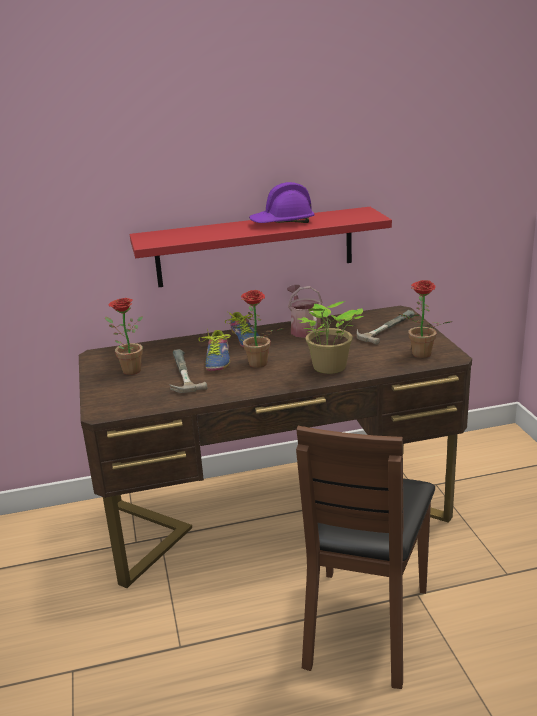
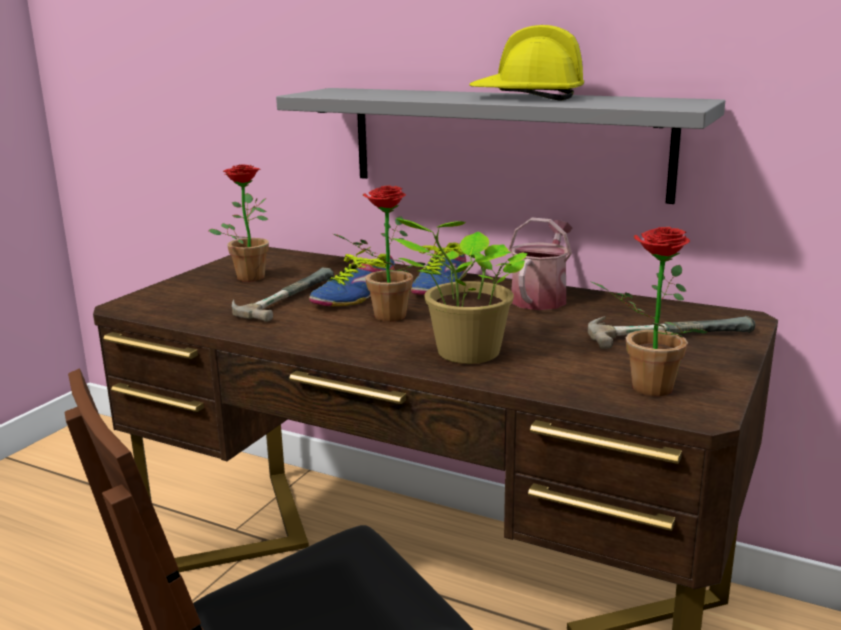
camera: 40 degrees right, 5 degrees down
red shelf [130,207,392,287] -> grey shelf [276,88,725,204]
purple hard hat [249,182,315,223] -> yellow hard hat [469,25,584,100]

